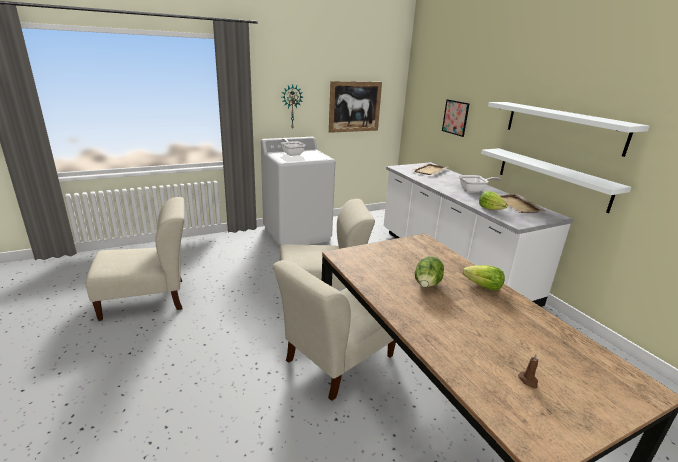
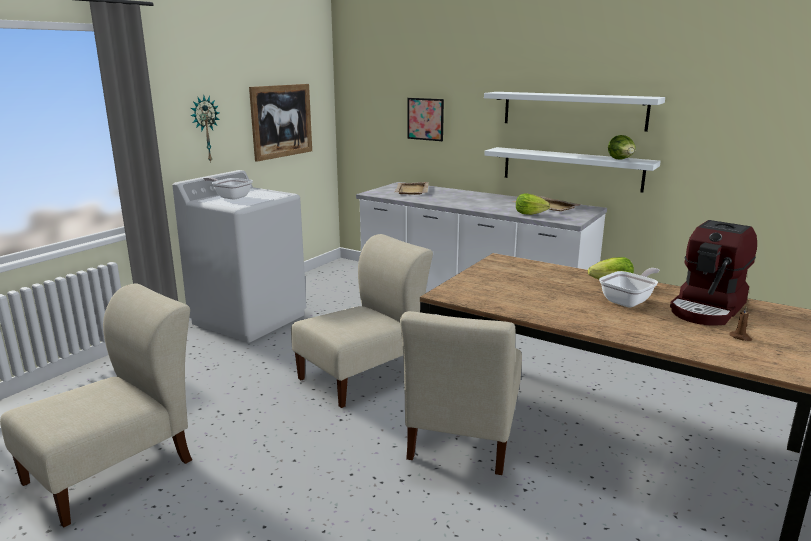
camera: 30 degrees left, 5 degrees down
lettuce [415,256,444,287] -> lettuce moved to [608,135,636,160]
frying pan [459,175,501,192] -> frying pan moved to [599,268,659,308]
none -> coffee machine [670,220,757,326]

